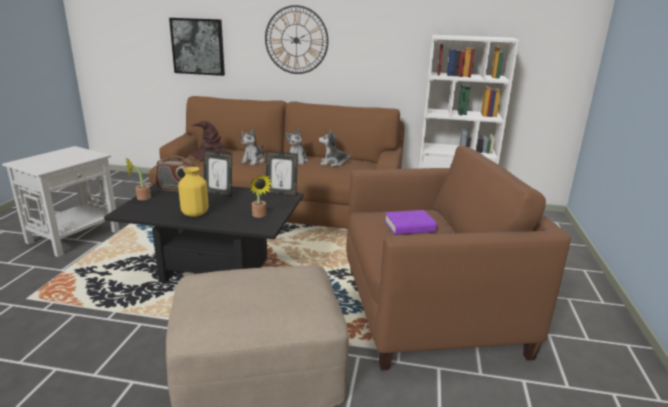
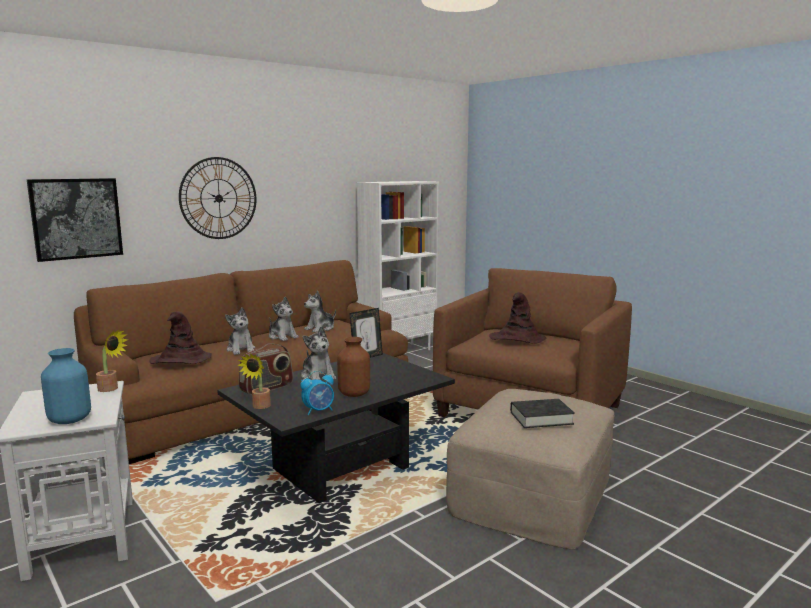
camera: 50 degrees left, 10 degrees down
yellow vase [178,167,208,217] -> brown vase [337,337,370,397]
picture frame [204,150,232,197] -> plush toy [301,326,336,380]
potted plant [249,174,272,218] -> potted plant moved to [96,329,128,392]
purple book [384,210,437,235] -> brown hat [489,292,546,344]
none -> blue vase [41,348,91,424]
none -> alarm clock [300,371,334,415]
none -> black book [510,399,575,428]

